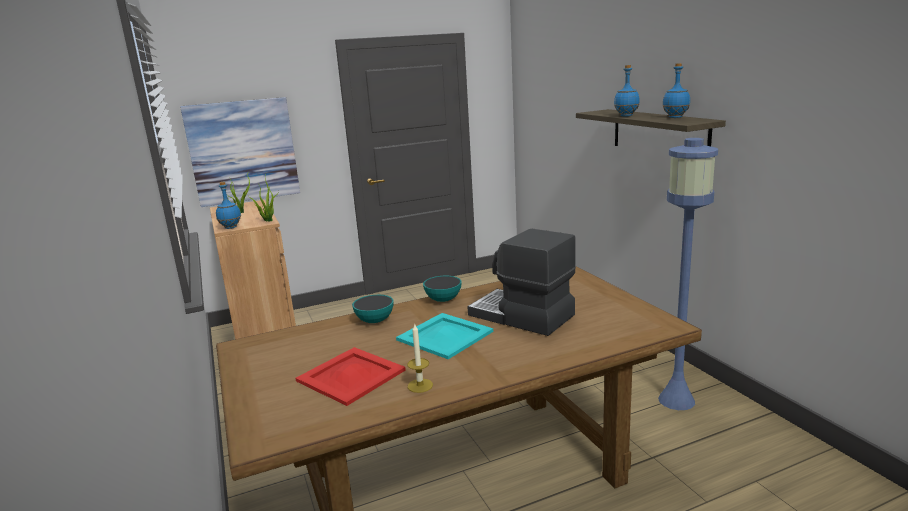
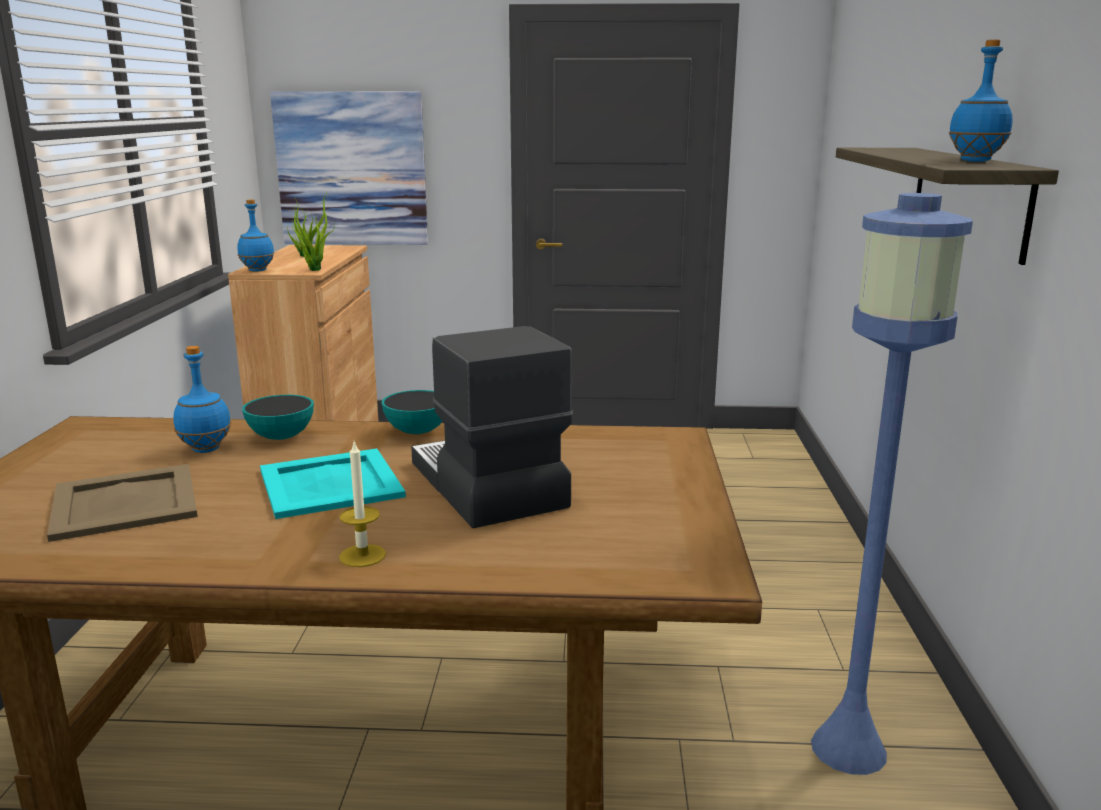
camera: 25 degrees right, 0 degrees up
red tray [296,347,406,406] -> beige tray [47,464,198,542]
candle [407,323,433,393] -> candle moved to [339,442,386,567]
blue bottle [614,65,640,117] -> blue bottle moved to [173,346,231,453]

